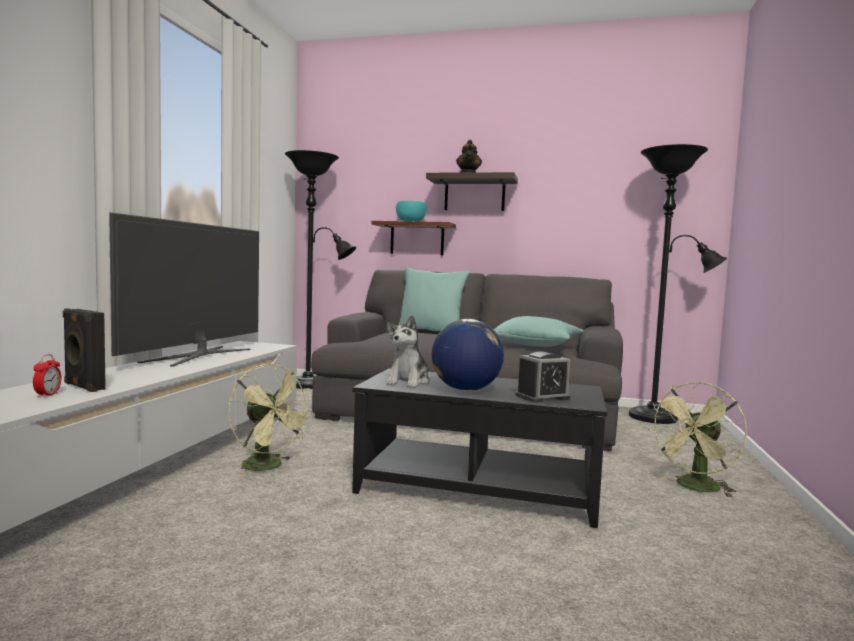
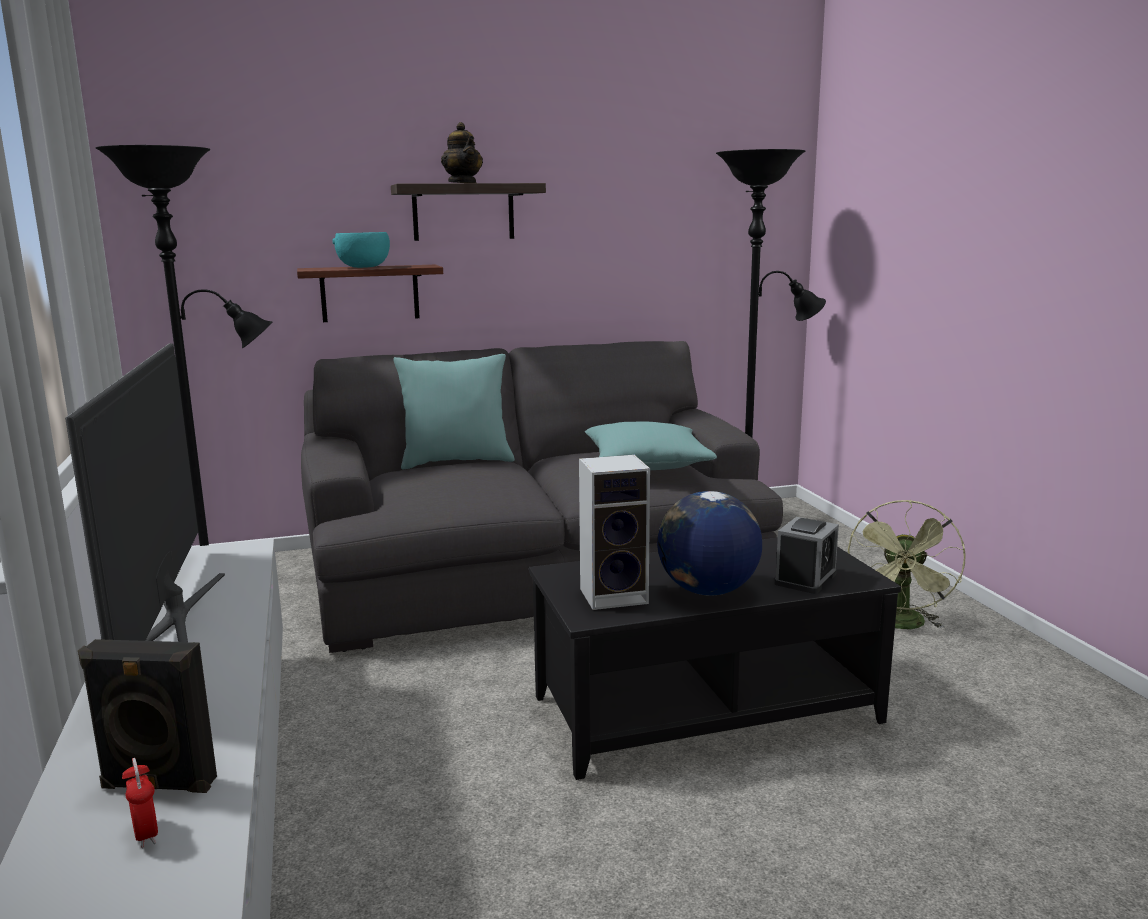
camera: 30 degrees left, 10 degrees up
green fan [228,364,313,477] -> none
plush toy [386,315,430,388] -> speaker [579,455,650,610]

